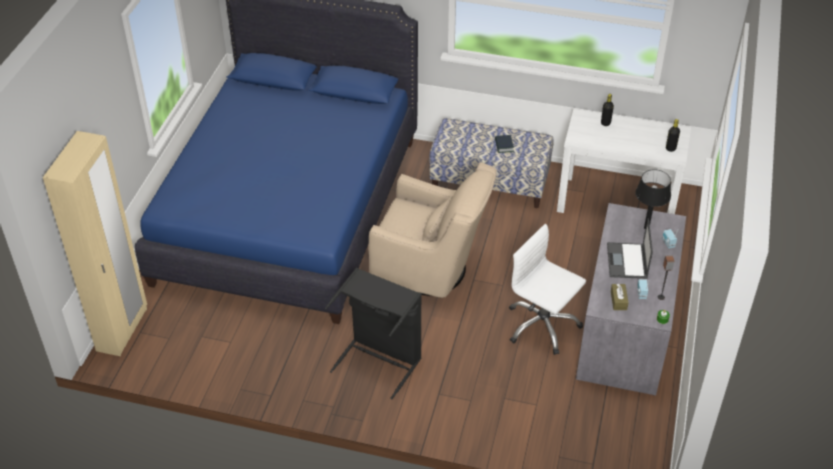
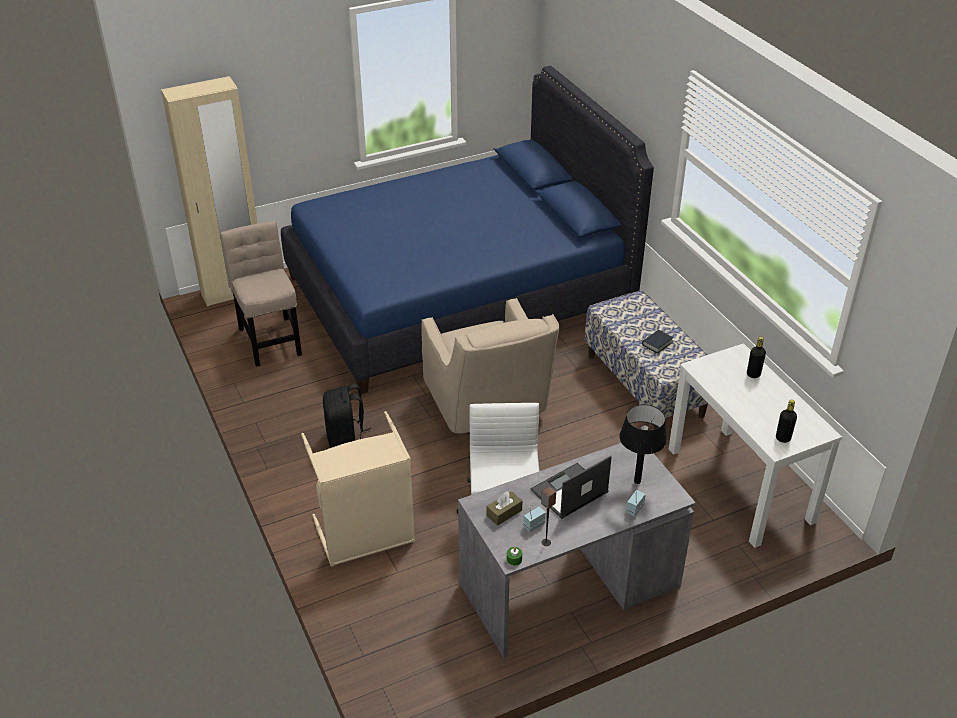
camera: 50 degrees right, 5 degrees down
black laundry basket [325,268,422,400] -> black backpack [323,383,371,448]
none -> beige chair [220,221,302,367]
none -> beige laundry basket [301,411,415,566]

